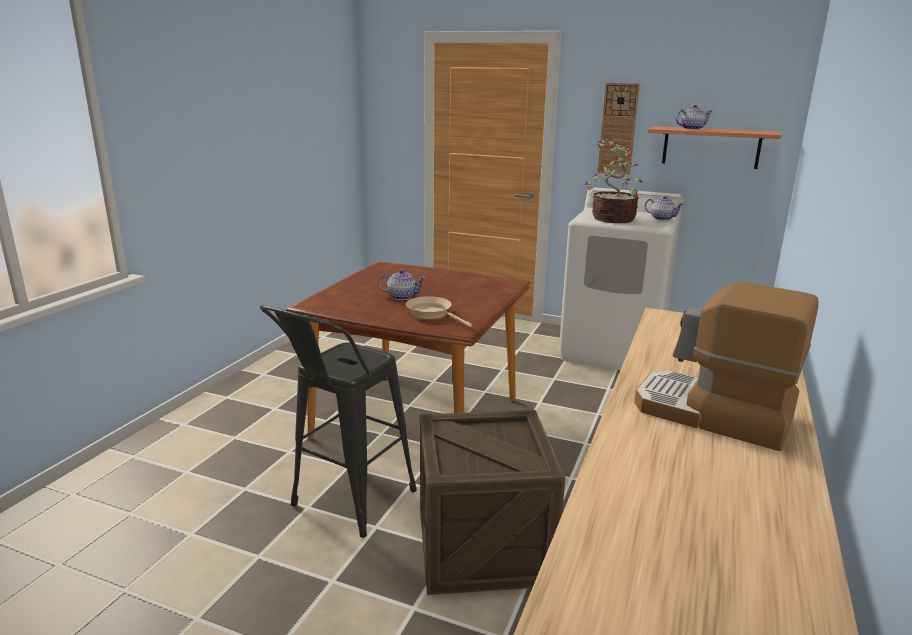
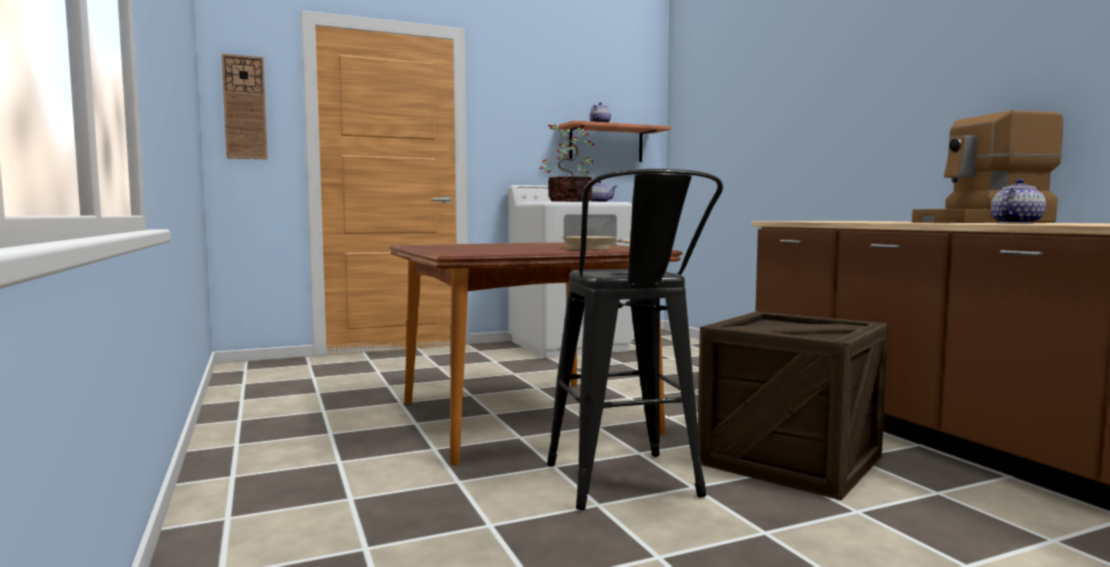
camera: 45 degrees left, 15 degrees down
teapot [378,269,426,300] -> teapot moved to [991,179,1046,223]
wall clock [597,83,640,175] -> wall clock moved to [222,54,268,160]

